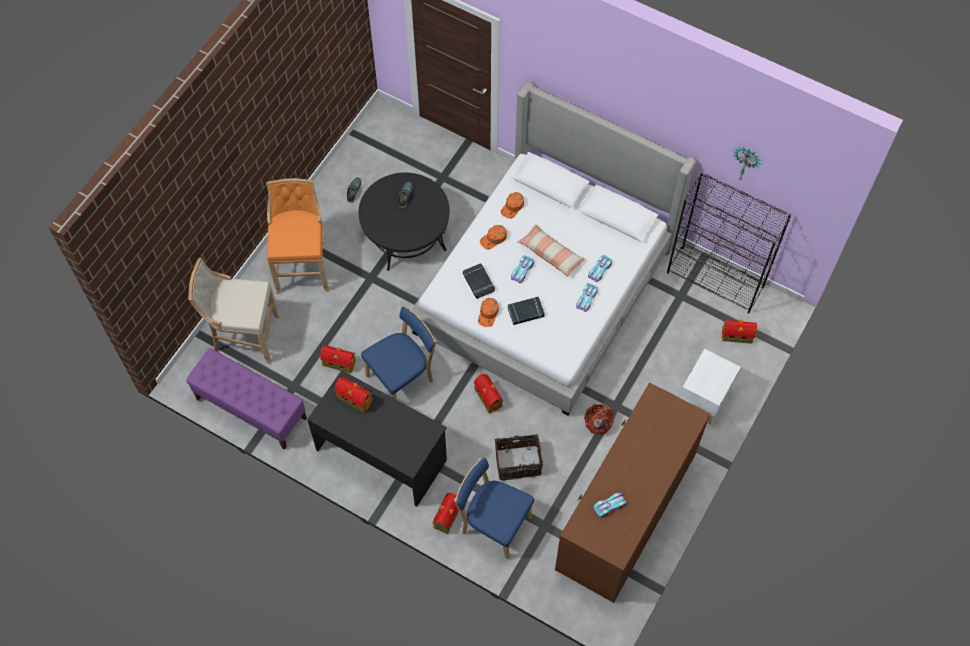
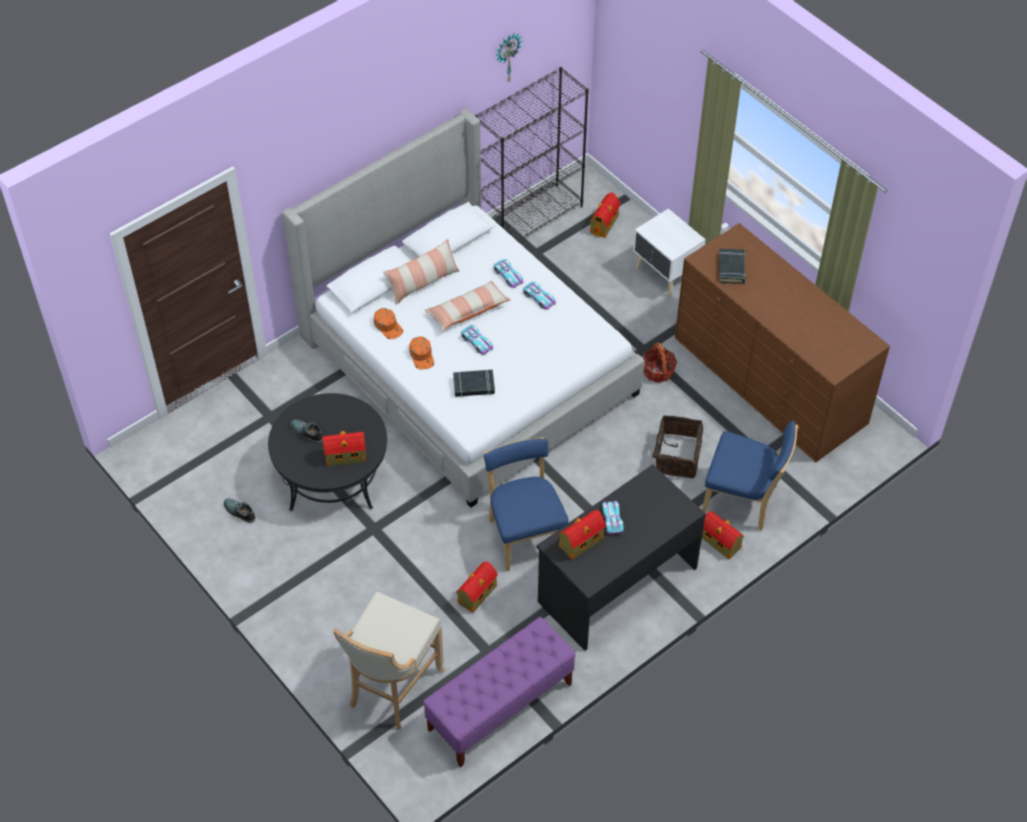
camera: 70 degrees left, 10 degrees down
orange stool [266,178,329,294] -> none
blue chair [454,458,534,559] -> blue chair turned 120 degrees counterclockwise [702,420,799,530]
toy house [474,374,503,413] -> toy house moved to [323,431,366,466]
orange cap [478,298,499,327] -> none
black book [507,297,545,325] -> black book moved to [719,249,746,284]
toy car [593,493,627,517] -> toy car moved to [602,501,624,535]
none -> pillow [383,239,459,305]

